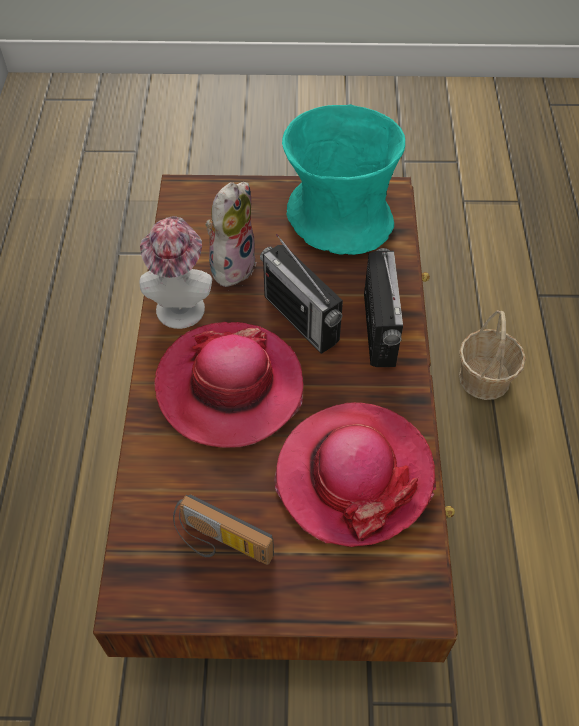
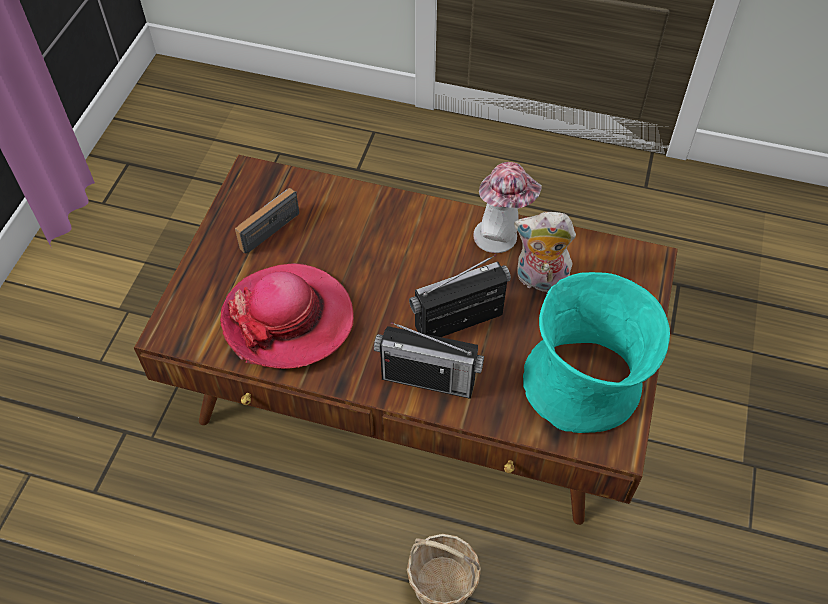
camera: 105 degrees right, 0 degrees up
hat [154,322,303,448] -> none
plush toy [206,182,257,287] -> plush toy turned 150 degrees clockwise [514,212,576,293]

